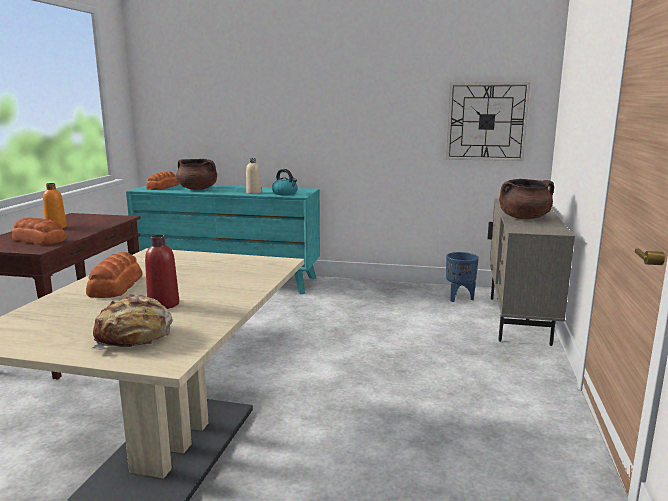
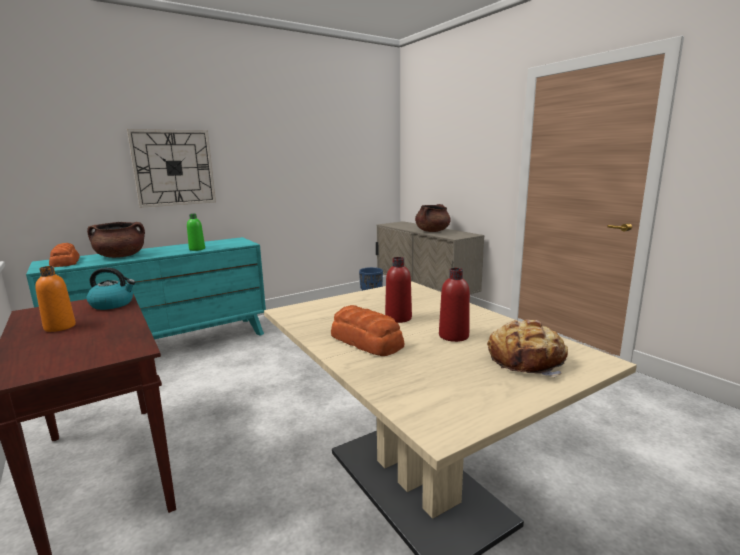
camera: 45 degrees left, 0 degrees up
bread [12,218,66,245] -> none
beige bottle [246,158,261,194] -> green bottle [187,214,205,251]
kettle [272,169,298,195] -> kettle moved to [87,267,135,310]
wall clock [446,82,530,161] -> wall clock moved to [127,129,216,208]
none -> red bottle [385,257,412,323]

